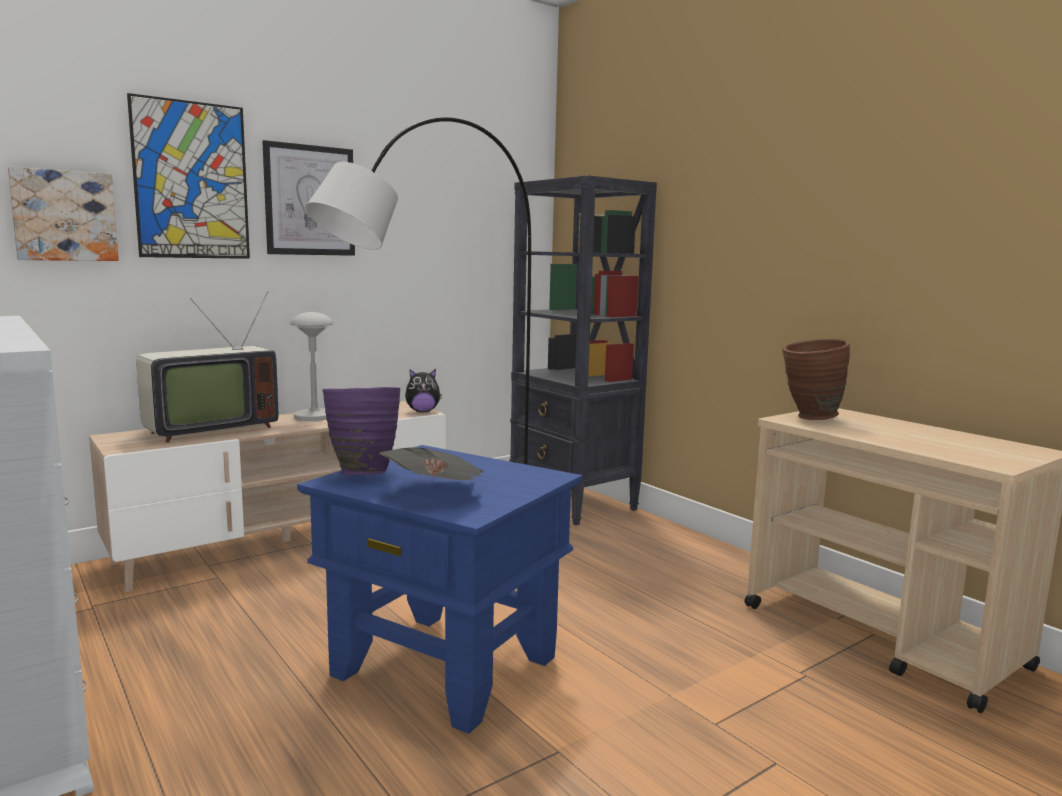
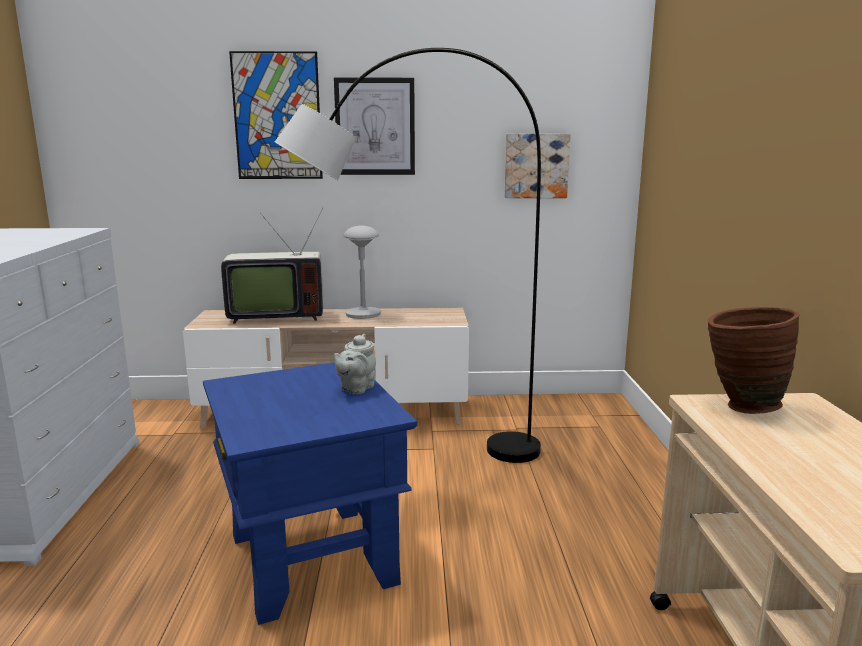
camera: 35 degrees right, 5 degrees up
picture [8,167,119,261] -> picture moved to [505,134,571,198]
purple vase [322,387,400,475] -> none
newspaper [379,447,483,480] -> none
plush toy [405,369,442,412] -> none
black bookcase [510,175,657,525] -> none
none -> grey teapot [334,334,376,394]

